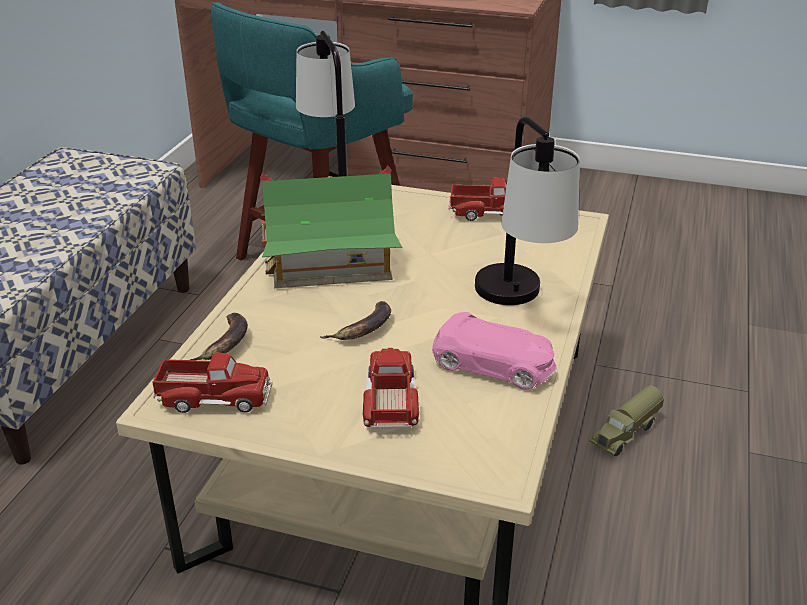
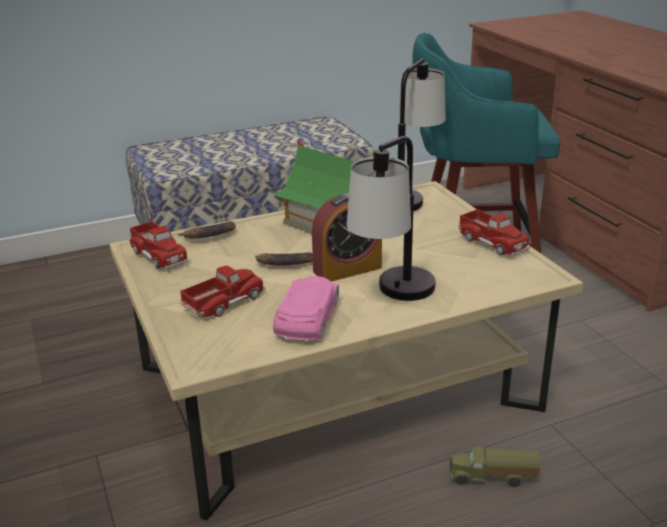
camera: 50 degrees right, 5 degrees down
pink toy car [432,312,557,390] -> pink toy car turned 150 degrees counterclockwise [273,276,339,341]
none -> alarm clock [312,193,382,282]

